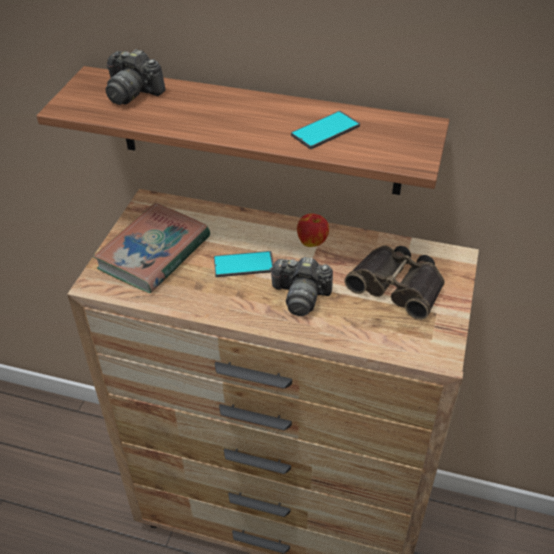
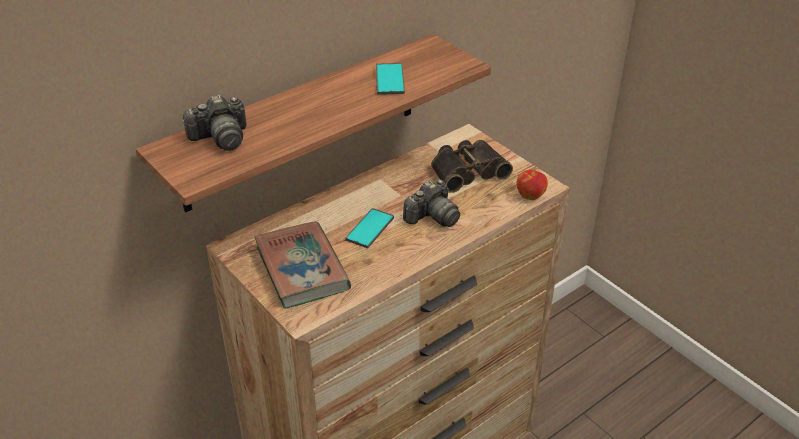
camera: 55 degrees left, 5 degrees down
apple [297,213,329,247] -> apple moved to [517,170,548,200]

